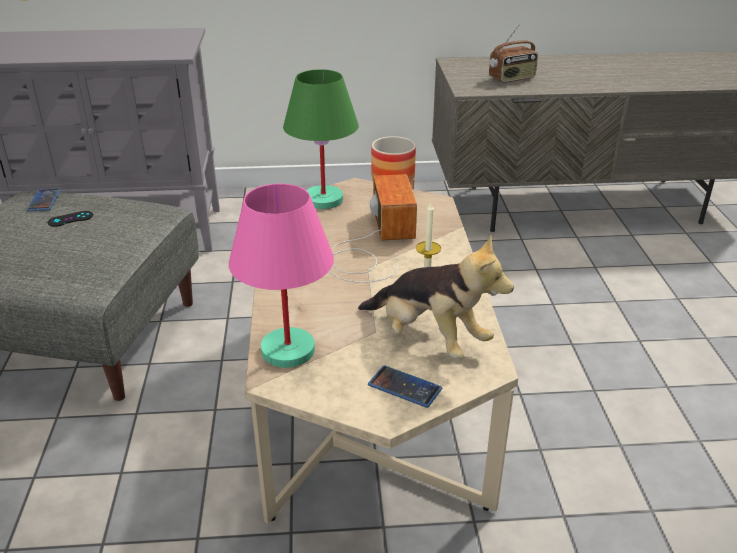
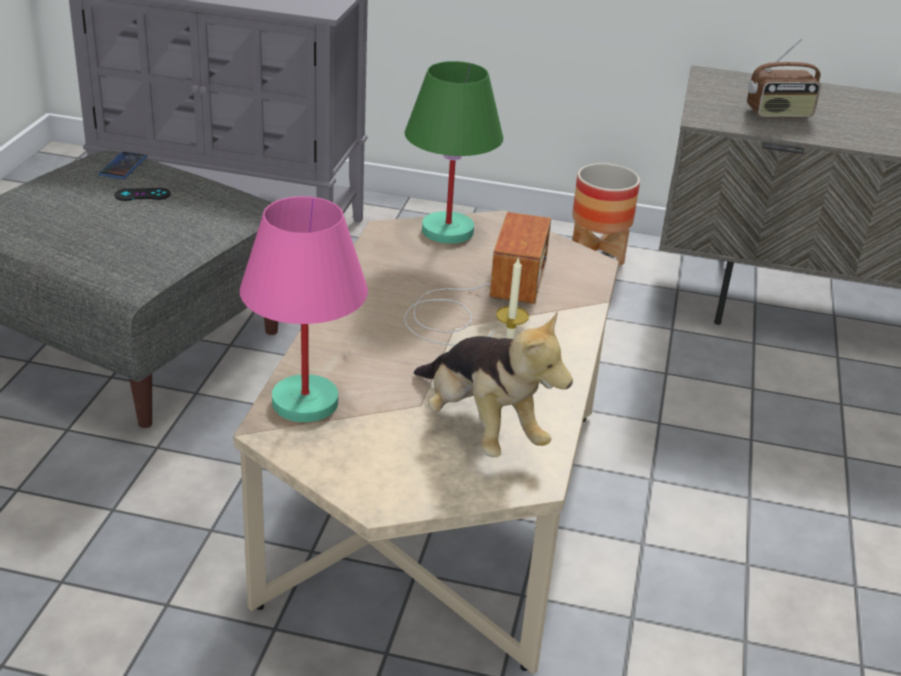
camera: 15 degrees right, 0 degrees up
phone [368,365,442,408] -> none

